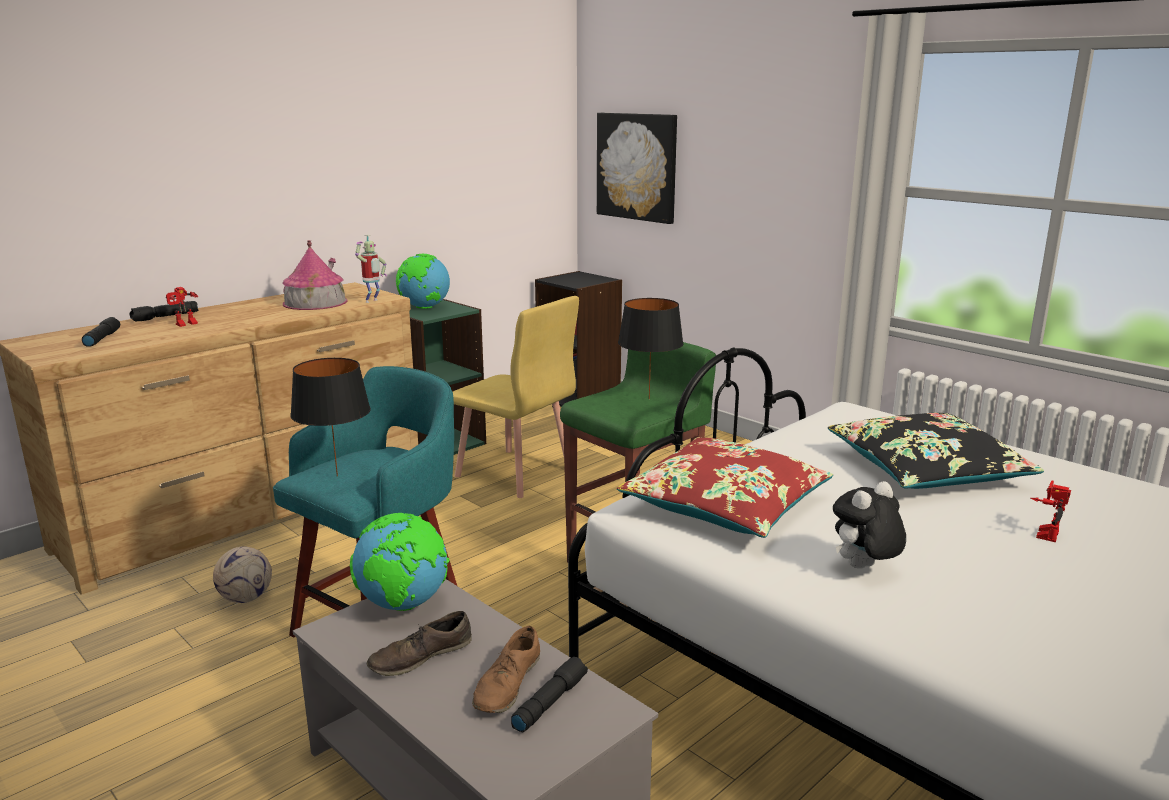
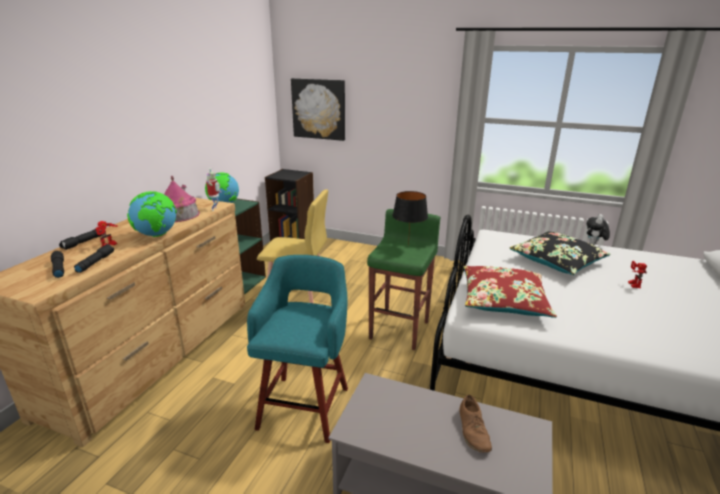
camera: 25 degrees left, 5 degrees up
football [213,546,272,603] -> none
black table lamp [290,358,371,476] -> none
globe [350,513,449,611] -> globe moved to [127,191,177,237]
brown shoe [367,611,472,676] -> none
black flashlight [511,657,588,733] -> black flashlight moved to [74,244,114,273]
plush toy [833,481,906,569] -> plush toy moved to [587,214,610,245]

